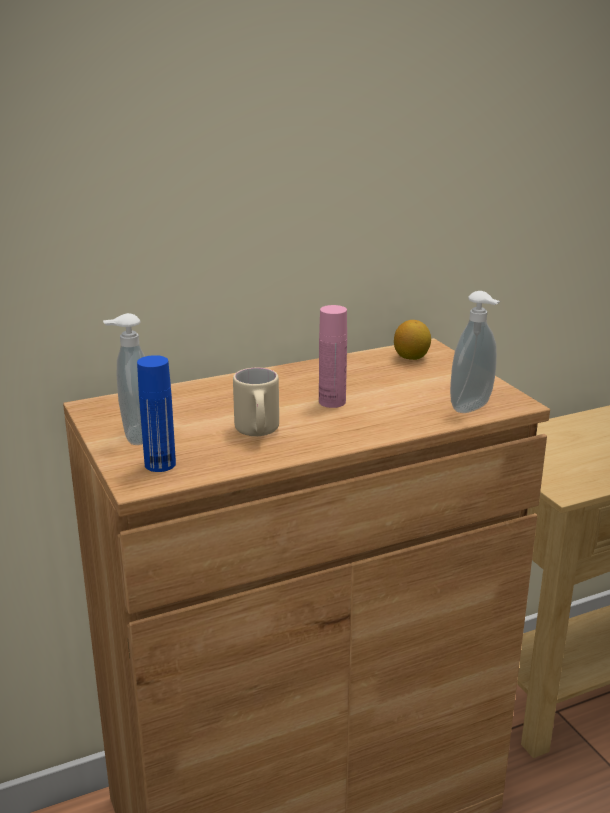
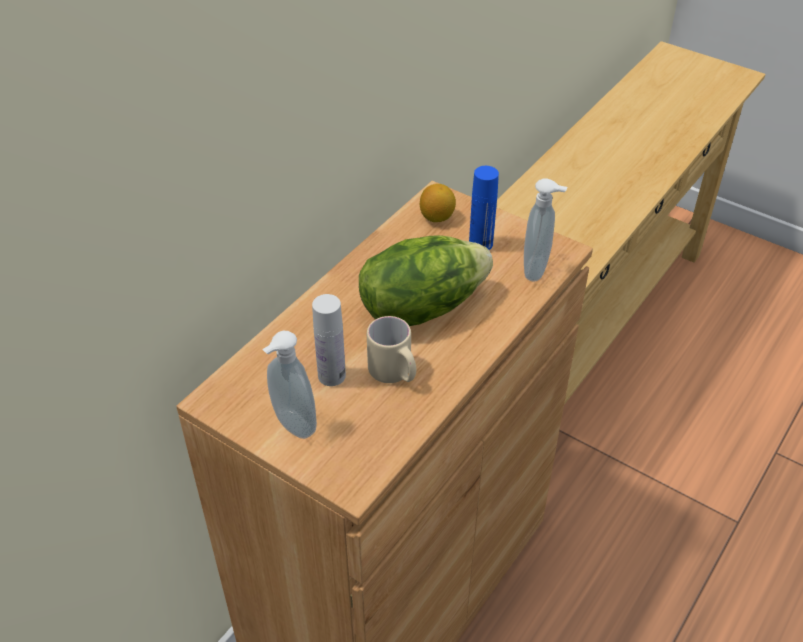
camera: 30 degrees left, 20 degrees up
blue bottle [137,355,176,472] -> blue bottle moved to [469,166,499,250]
pink bottle [319,305,347,408] -> lettuce [359,235,493,326]
none -> white bottle [312,294,346,386]

